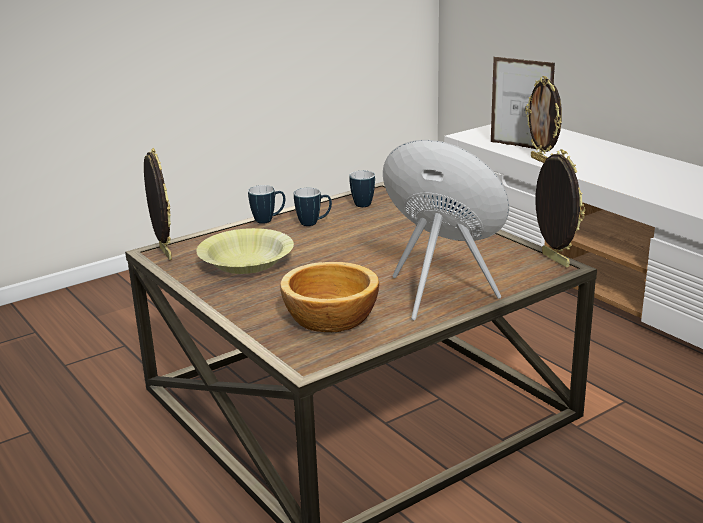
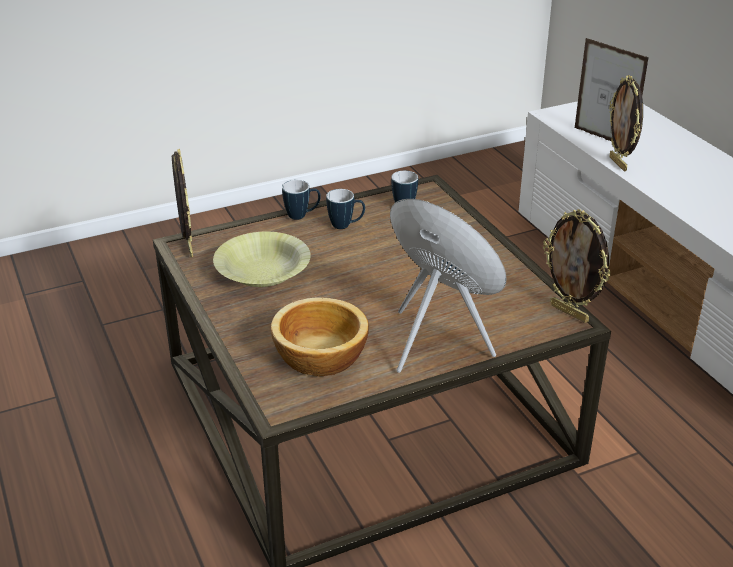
camera: 10 degrees right, 10 degrees up
picture frame [536,149,585,268] -> picture frame turned 150 degrees clockwise [543,209,611,323]

